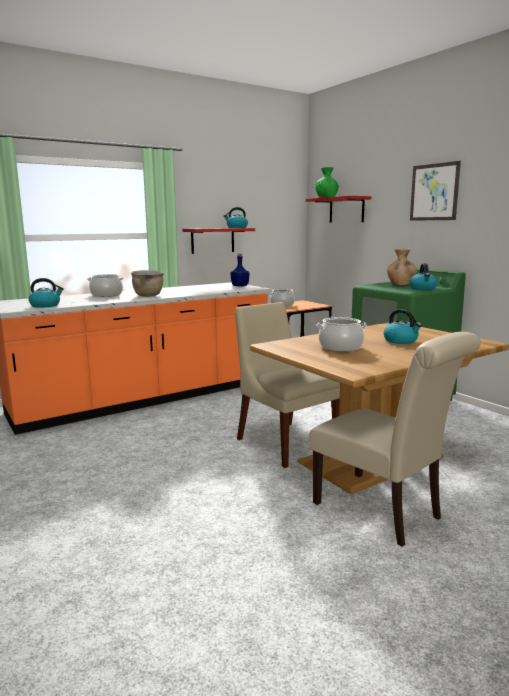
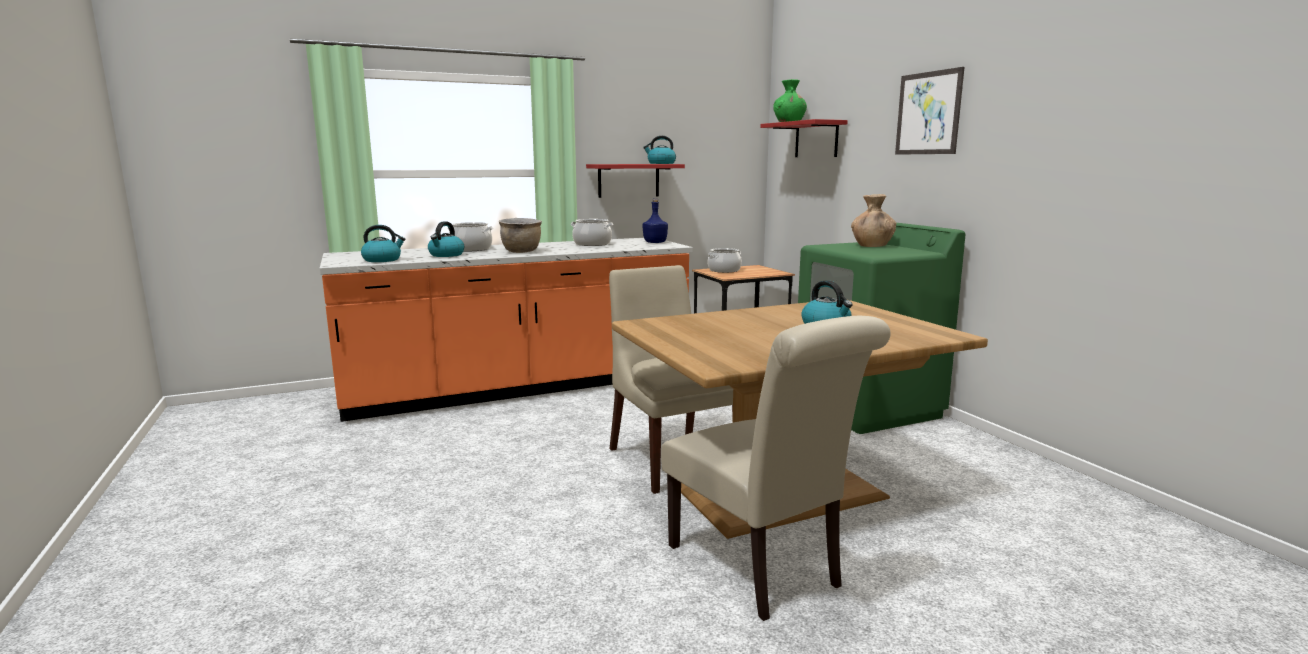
camera: 10 degrees right, 0 degrees up
cooking pot [316,317,367,352] -> cooking pot moved to [571,219,613,246]
kettle [409,263,437,290] -> kettle moved to [428,221,464,257]

